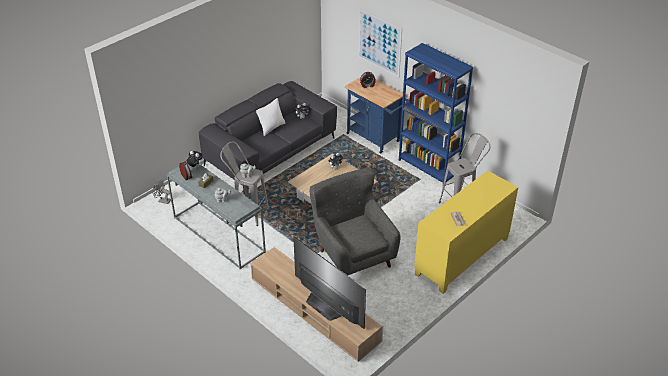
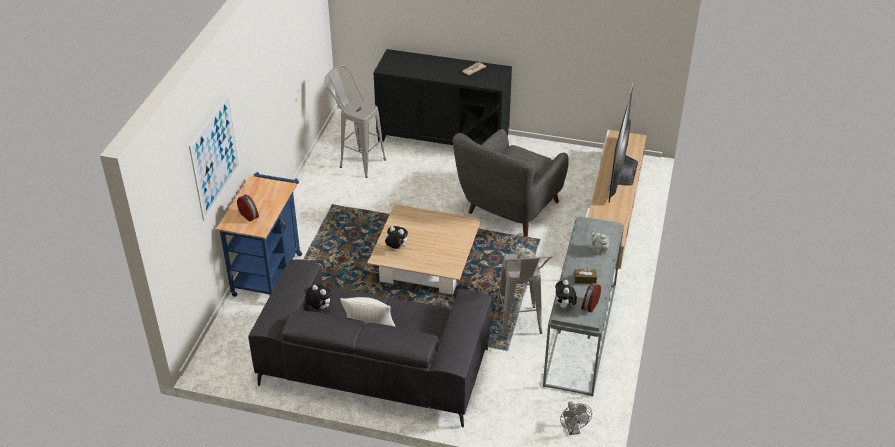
camera: 120 degrees left, 0 degrees up
blue bookcase [399,43,473,183] -> none
yellow cabinet [414,170,518,294] -> black cabinet [373,49,512,145]

